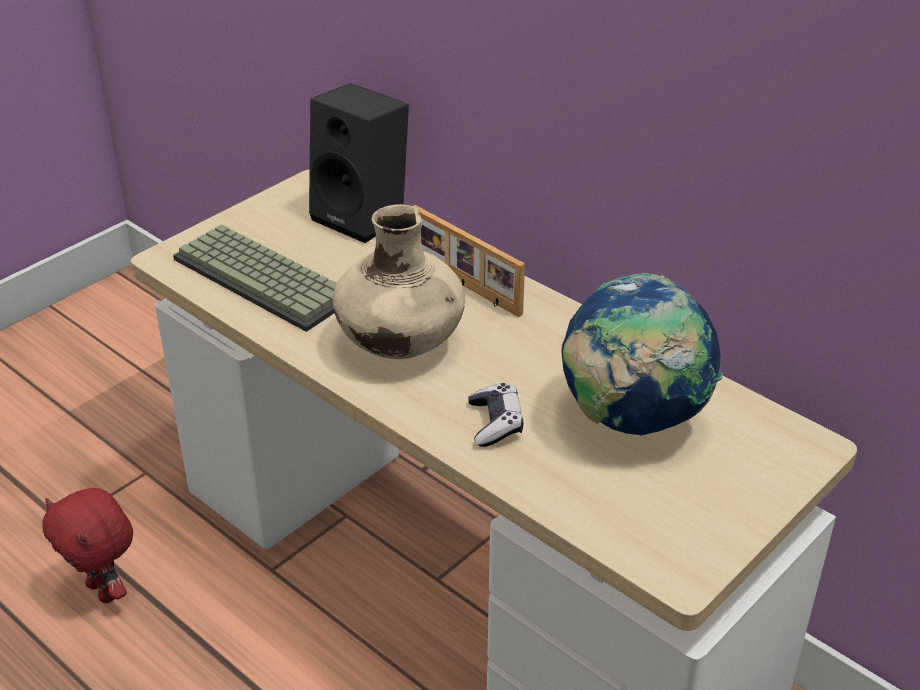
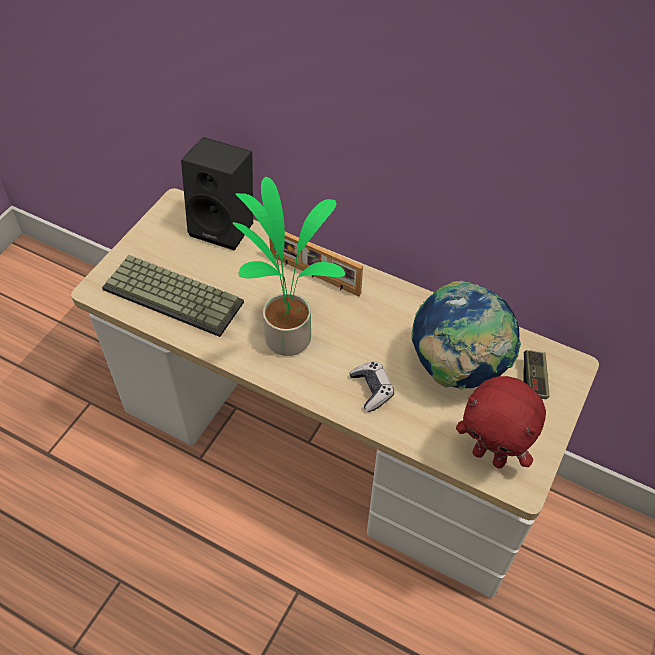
camera: 15 degrees left, 15 degrees up
red plush toy [42,488,133,603] -> red plush toy moved to [456,376,546,469]
beige vase [333,204,465,359] -> potted plant [233,177,345,356]
none -> game controller [523,350,549,399]

